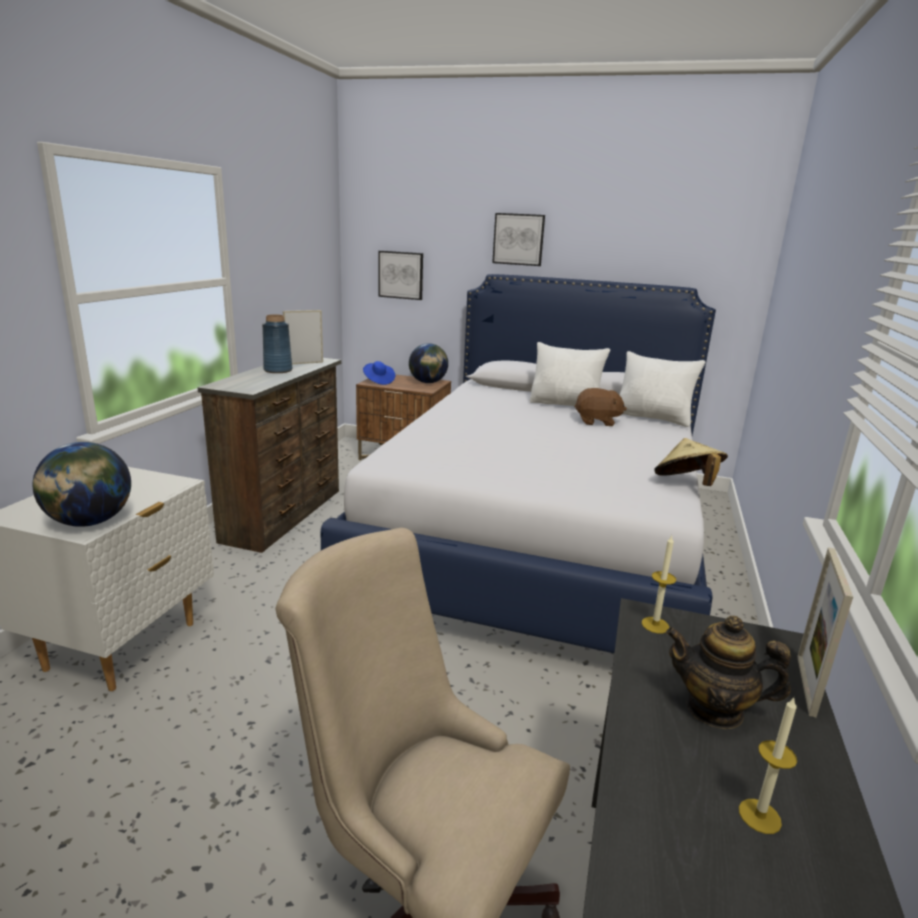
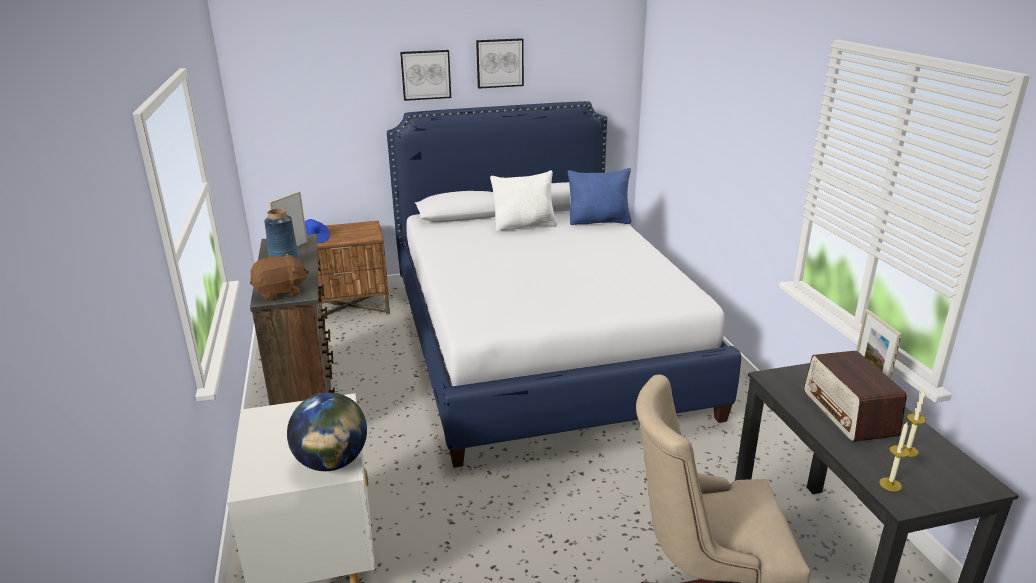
camera: 30 degrees left, 5 degrees up
picture [379,251,423,300] -> picture moved to [476,38,524,89]
globe [409,343,448,383] -> none
brown plush toy [575,388,627,426] -> brown plush toy moved to [250,253,309,301]
white pillow [620,351,705,427] -> blue pillow [567,168,632,225]
candle [642,535,676,633] -> candle moved to [879,422,909,492]
beige hat [654,438,728,486] -> none
teapot [666,616,791,729] -> radio [804,351,907,442]

